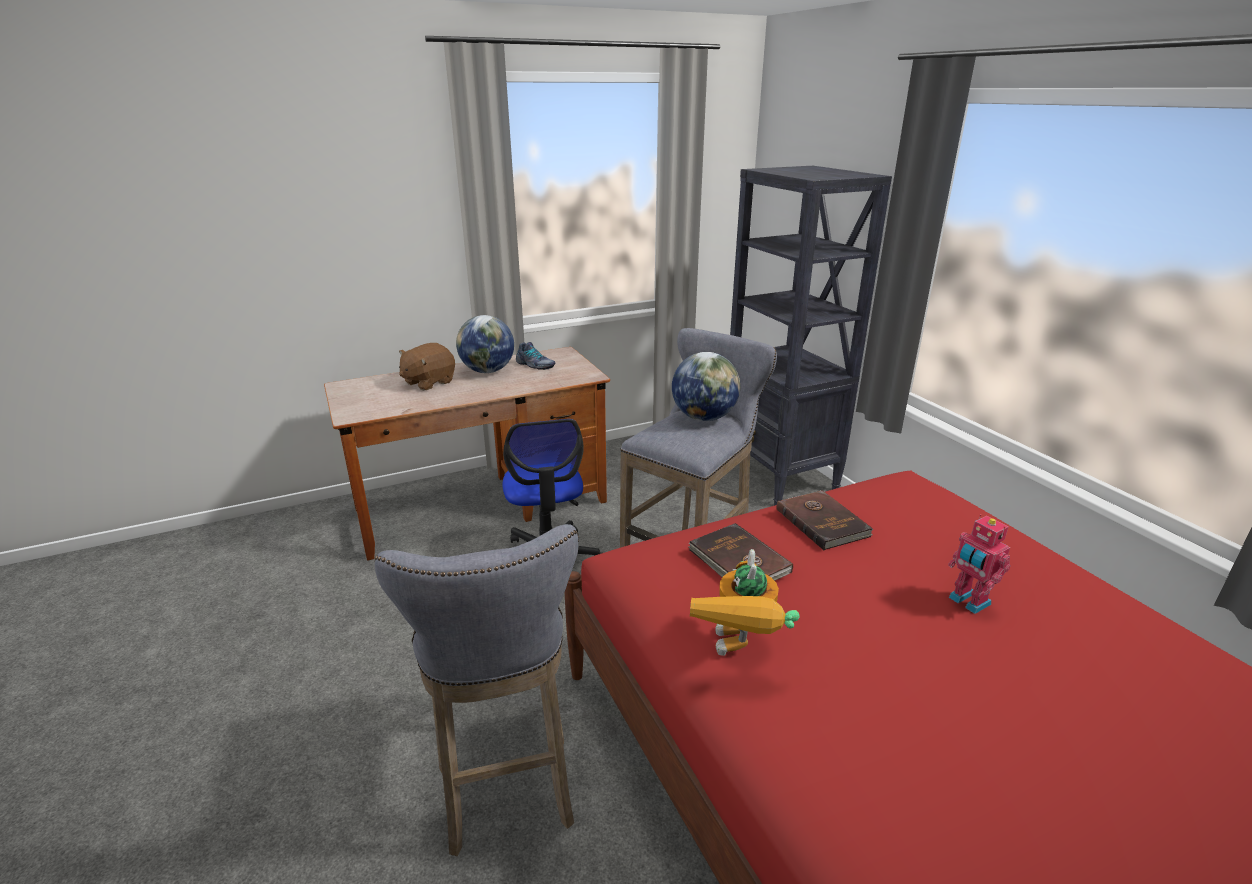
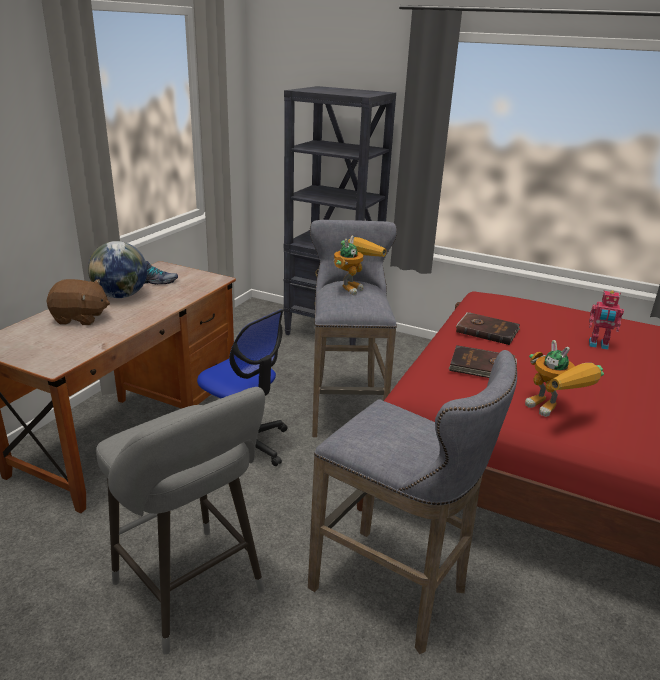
camera: 40 degrees left, 0 degrees up
brown plush toy [399,343,455,391] -> brown plush toy turned 90 degrees counterclockwise [47,279,110,325]
globe [672,352,740,421] -> toy robot [333,236,387,295]
none -> grey stool [96,387,265,655]

